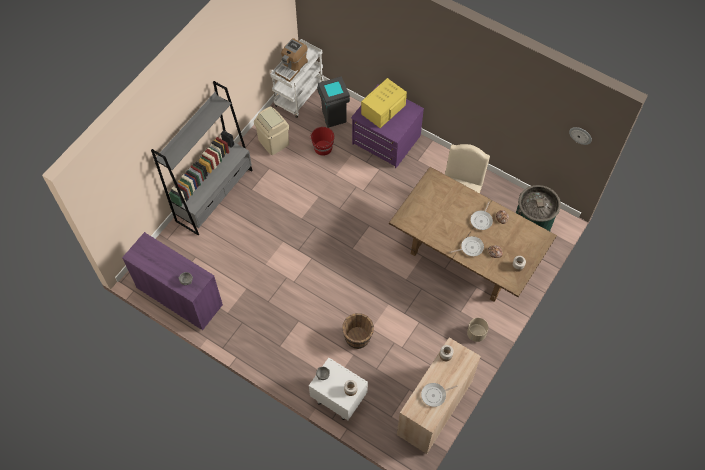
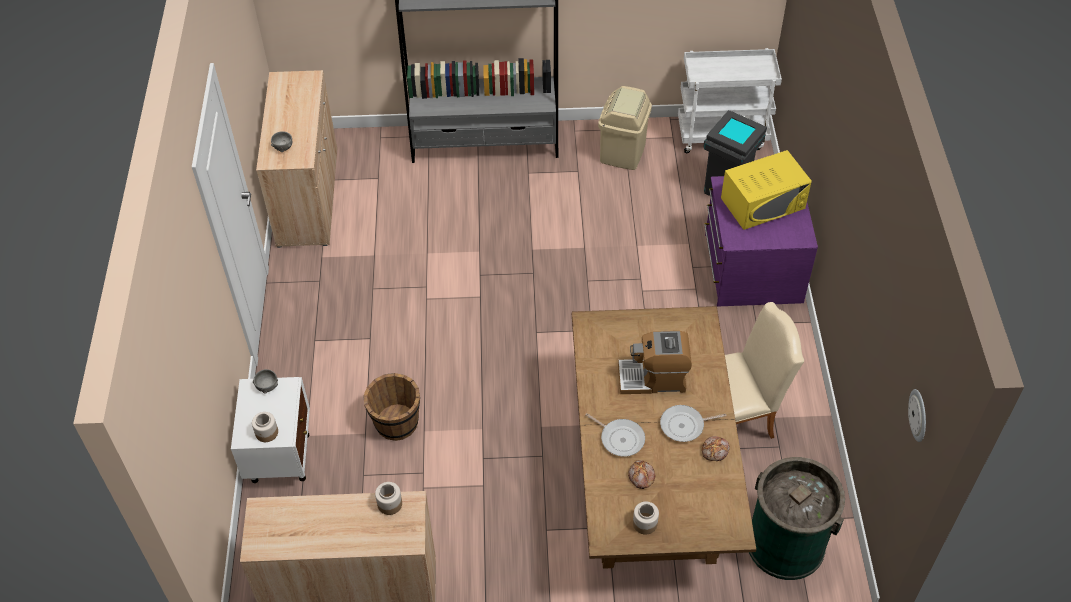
camera: 55 degrees right, 10 degrees down
purple cabinet [122,232,223,330] -> beige cabinet [256,70,337,248]
coffee machine [275,38,308,82] -> coffee machine moved to [618,331,692,394]
red bucket [310,127,335,156] -> none
yellow microwave [361,78,407,128] -> yellow microwave turned 150 degrees clockwise [721,150,812,230]
frying pan [421,383,458,407] -> none
beige planter [467,318,489,342] -> none

